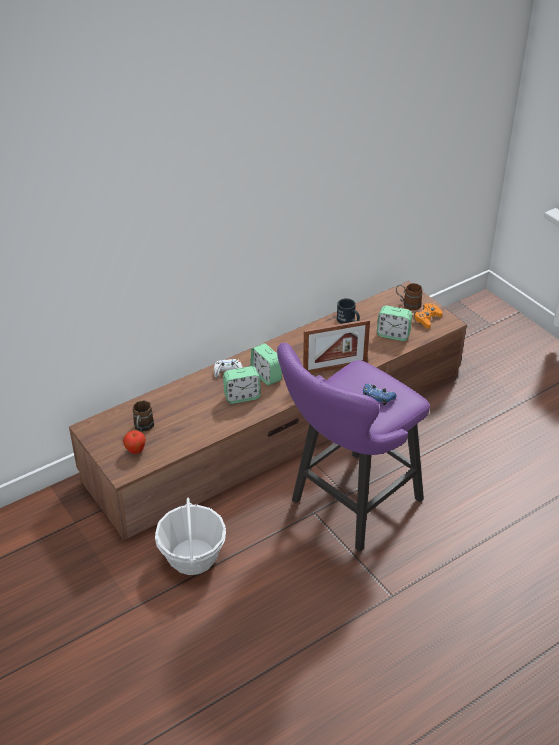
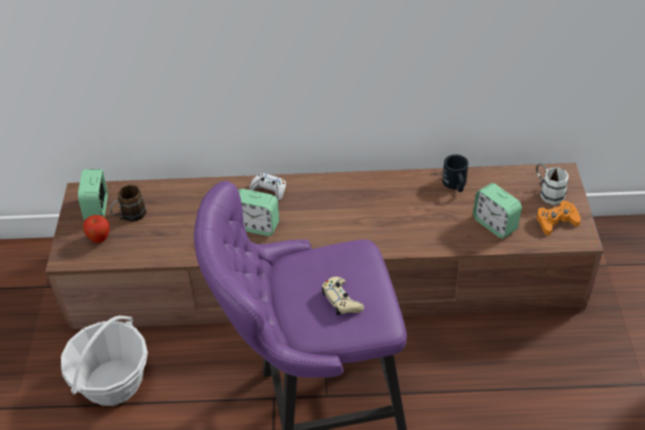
camera: 35 degrees right, 5 degrees up
alarm clock [251,343,282,385] -> alarm clock moved to [78,169,108,221]
picture frame [303,319,370,373] -> none
blue game controller [363,384,397,405] -> beige game controller [322,277,364,315]
brown mug [396,283,422,310] -> white mug [536,163,569,205]

